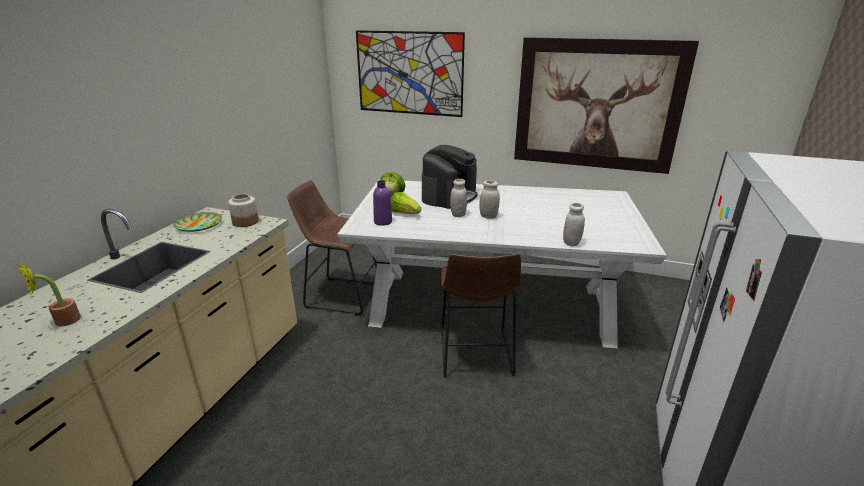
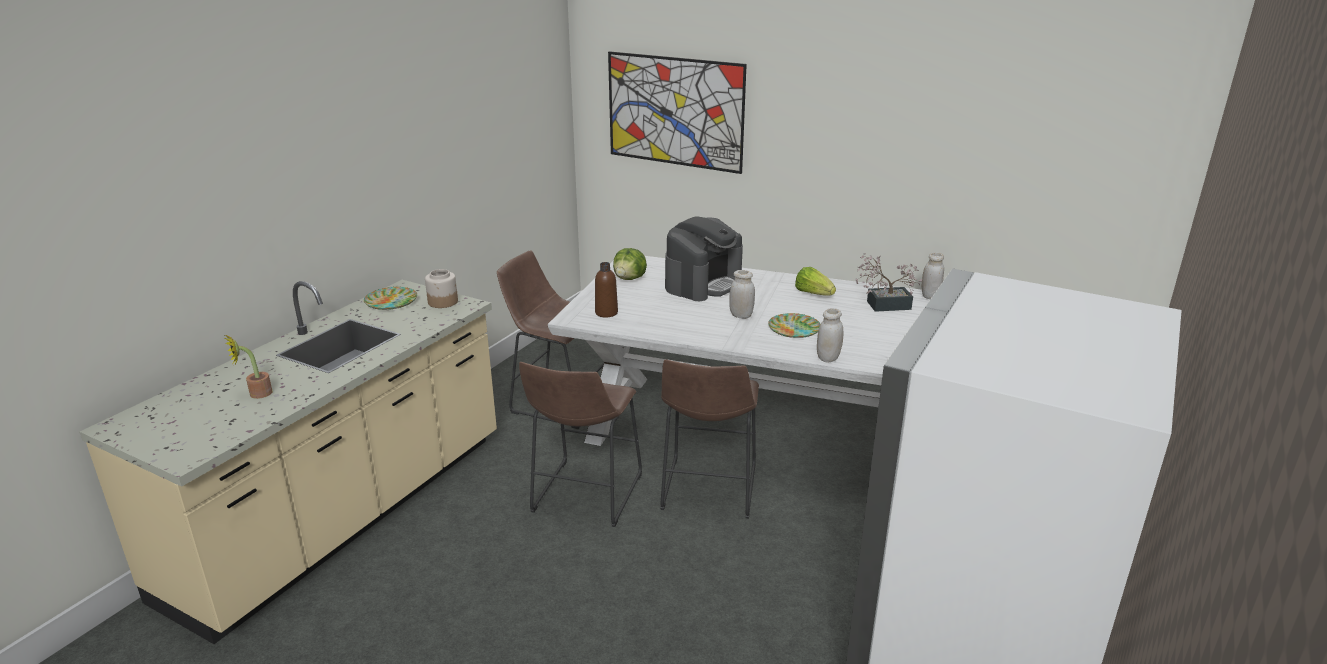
camera: 10 degrees right, 0 degrees up
purple bottle [373,180,392,226] -> brown bottle [595,262,618,317]
lettuce [391,192,421,214] -> lettuce moved to [795,267,836,296]
white jar [450,179,467,217] -> white jar moved to [922,252,944,299]
picture [514,37,699,174] -> none
none -> brown stool [519,362,642,527]
none -> plate [768,313,820,338]
none -> potted plant [855,253,922,312]

